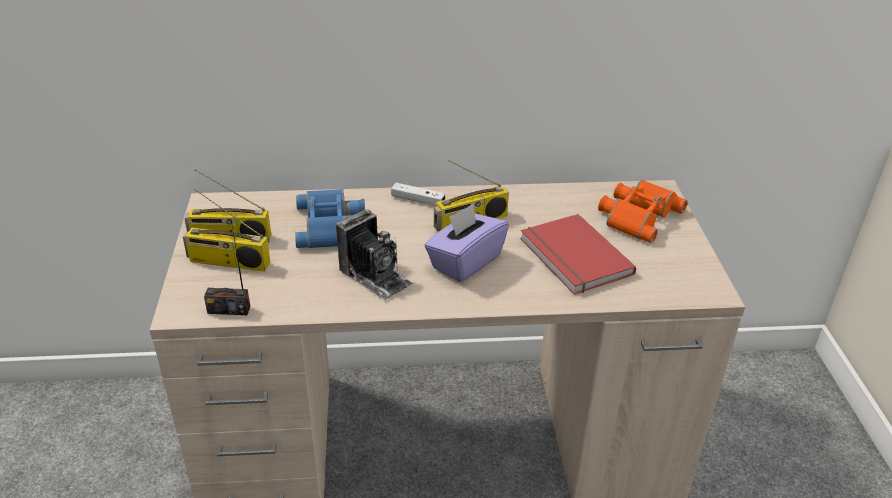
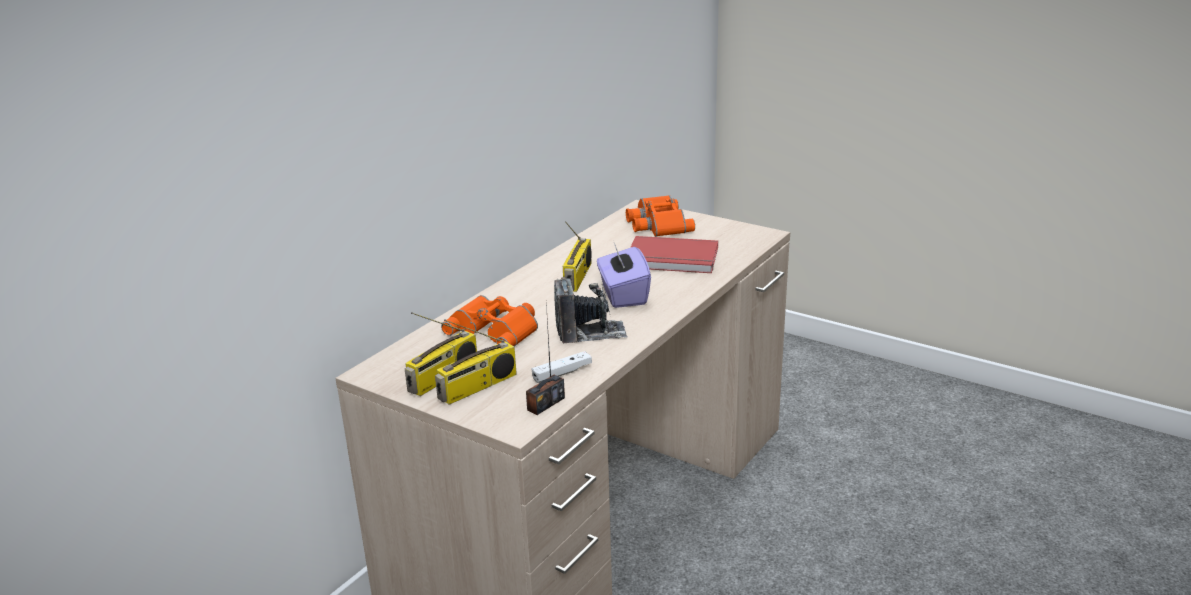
camera: 50 degrees left, 10 degrees down
blue binoculars [295,189,365,248] -> orange binoculars [441,295,538,347]
white game controller [391,183,445,204] -> white game controller moved to [532,351,592,383]

